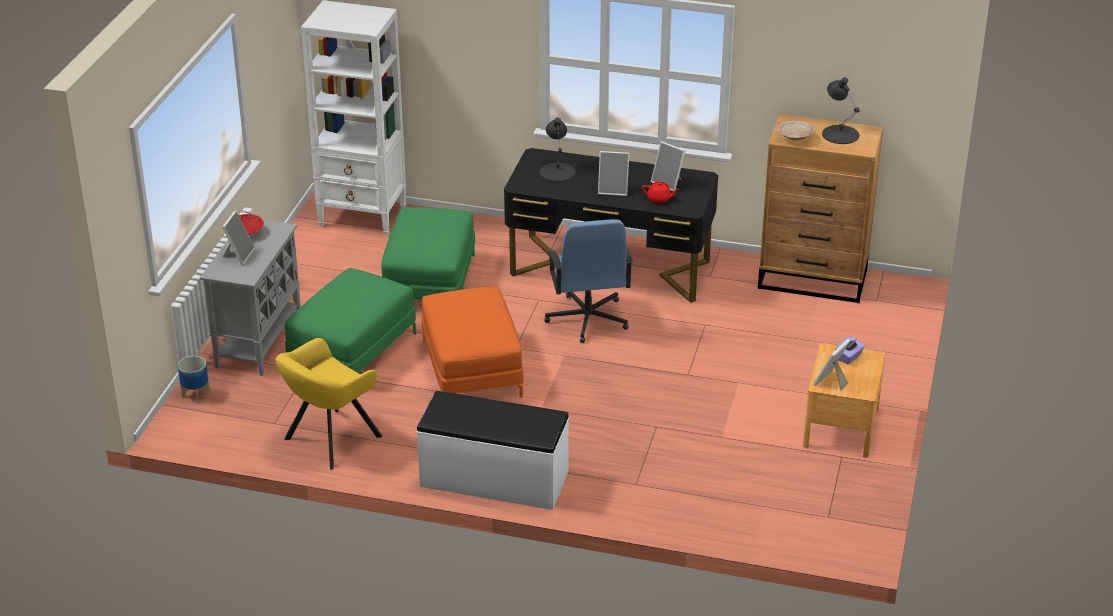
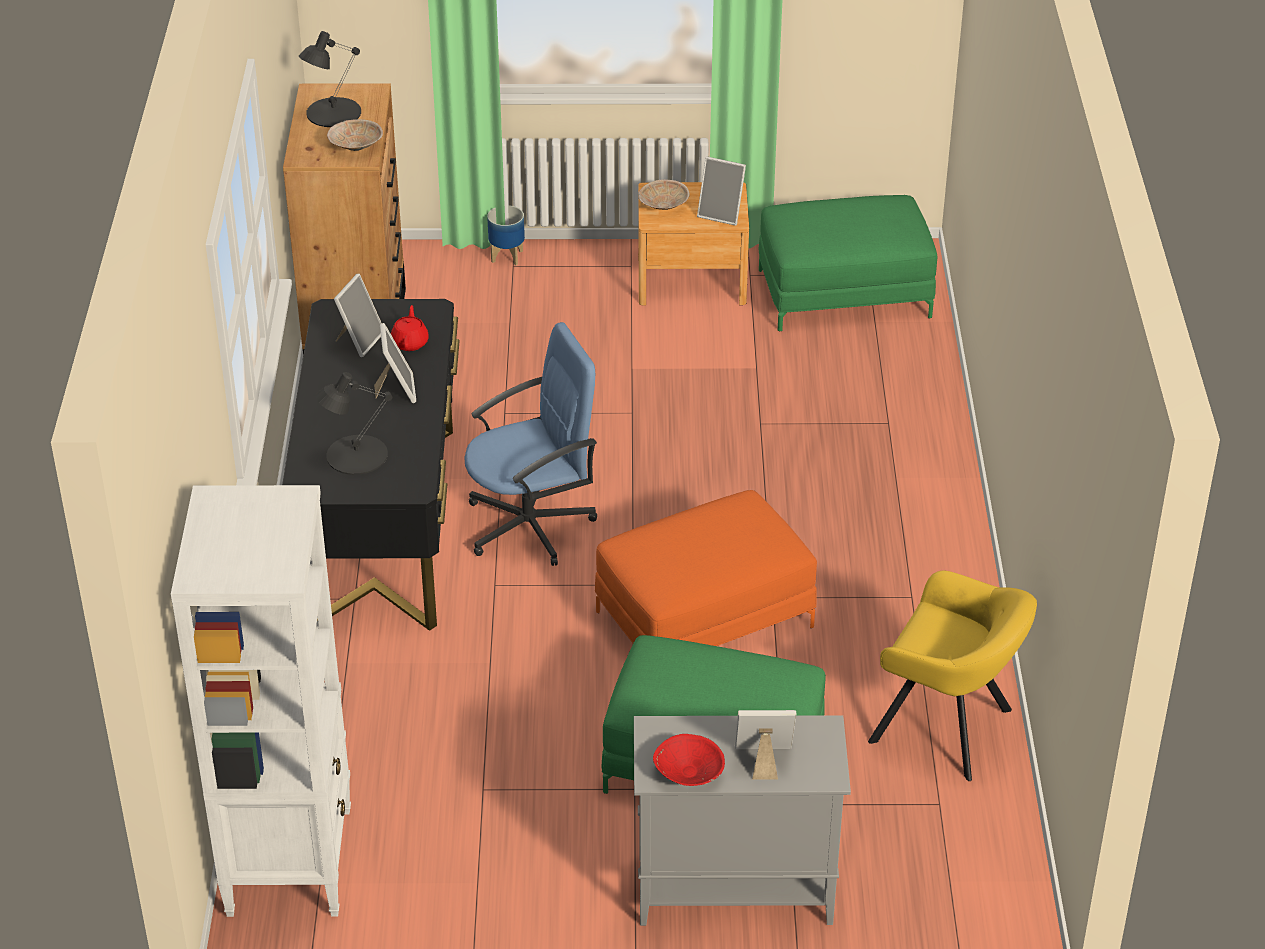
camera: 105 degrees left, 5 degrees up
planter [178,356,210,403] -> planter moved to [487,205,525,265]
green ottoman [381,207,475,300] -> green ottoman moved to [758,195,938,331]
white bench [417,391,569,510] -> none
purple tissue box [835,336,865,364] -> beige bowl [638,179,689,210]

